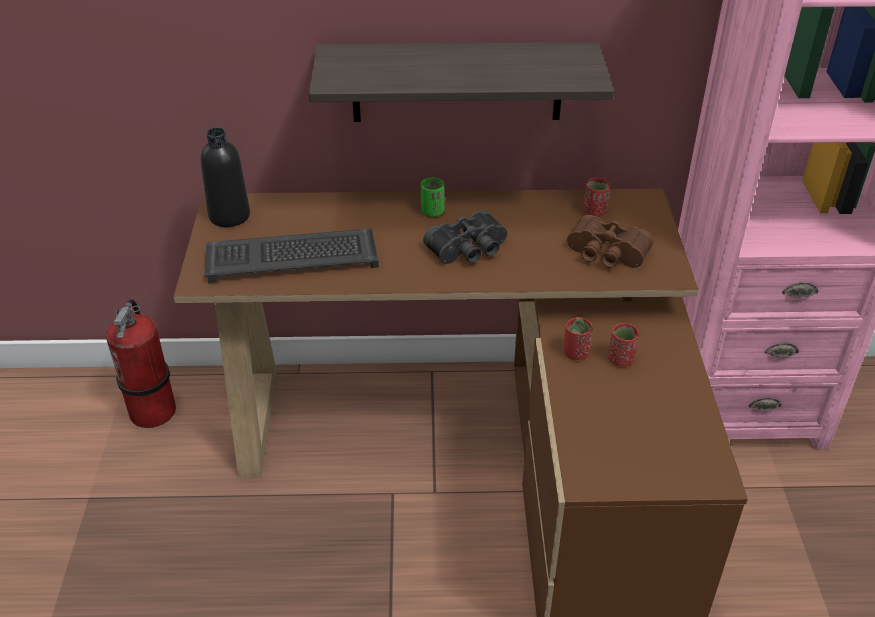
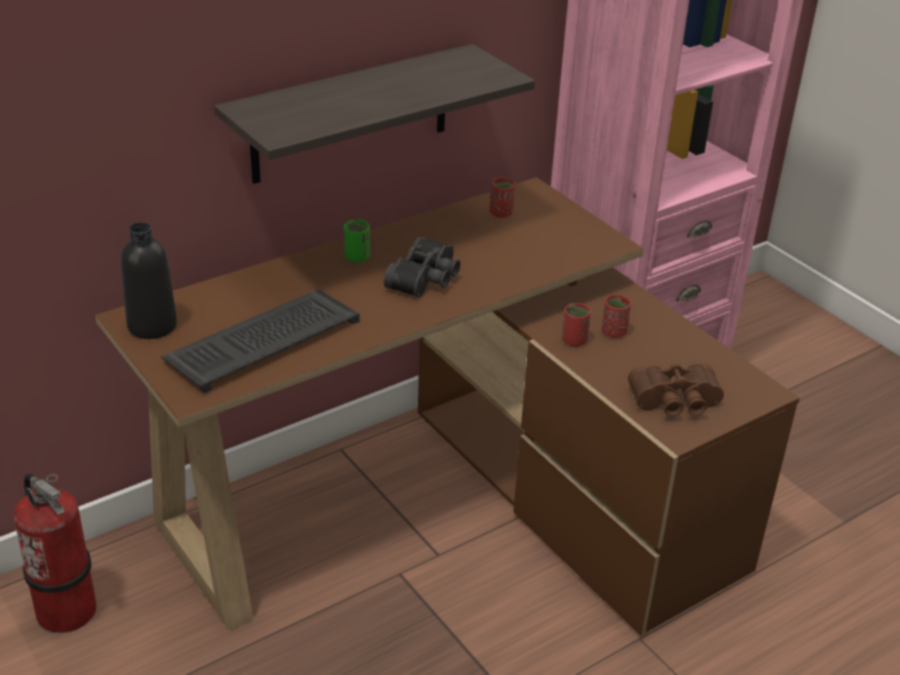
camera: 35 degrees left, 5 degrees down
brown binoculars [567,215,654,268] -> brown binoculars moved to [628,363,724,416]

